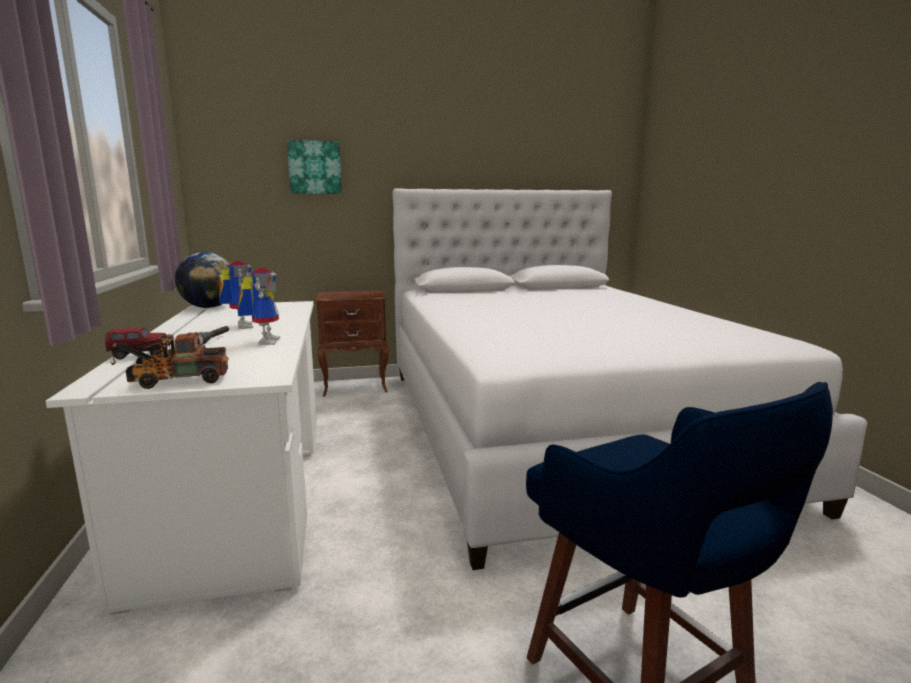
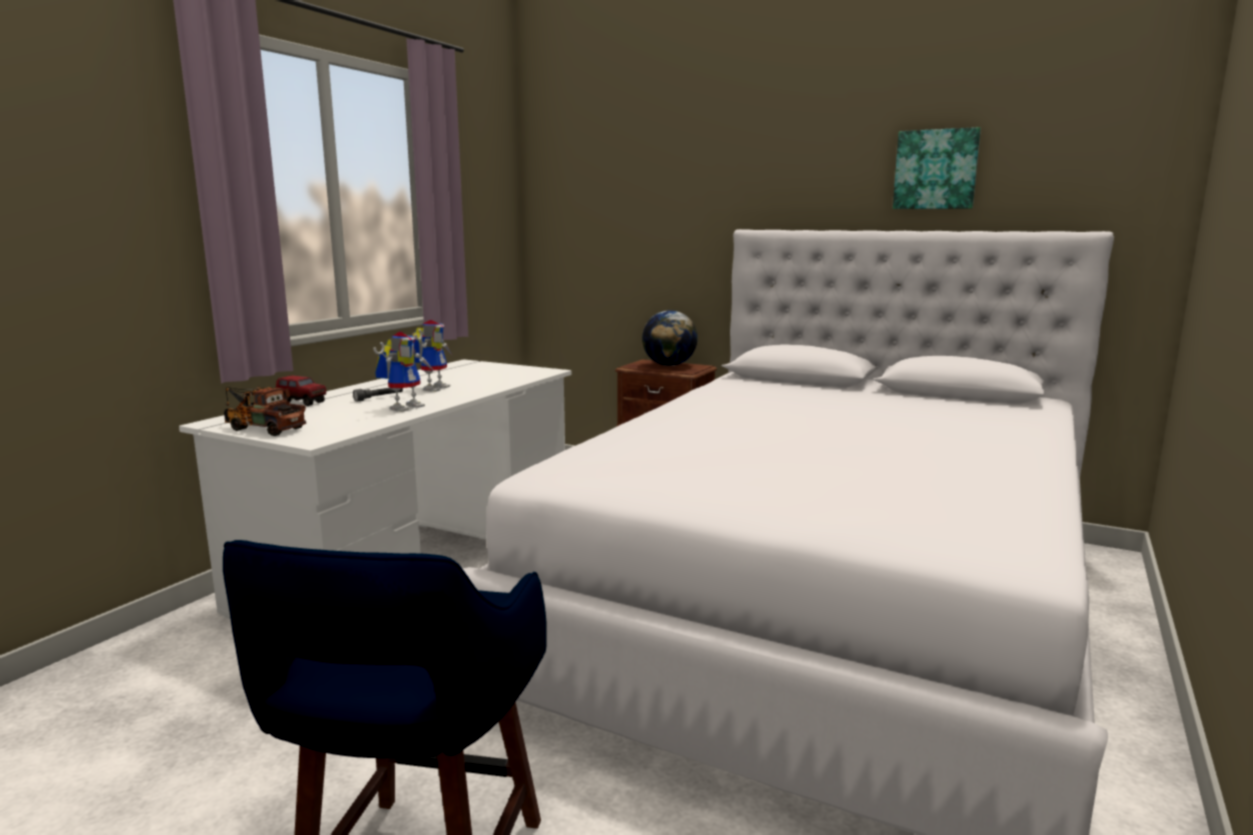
camera: 40 degrees right, 0 degrees up
globe [175,252,231,308] -> globe moved to [642,310,698,366]
picture [287,140,342,194] -> picture moved to [893,127,981,209]

